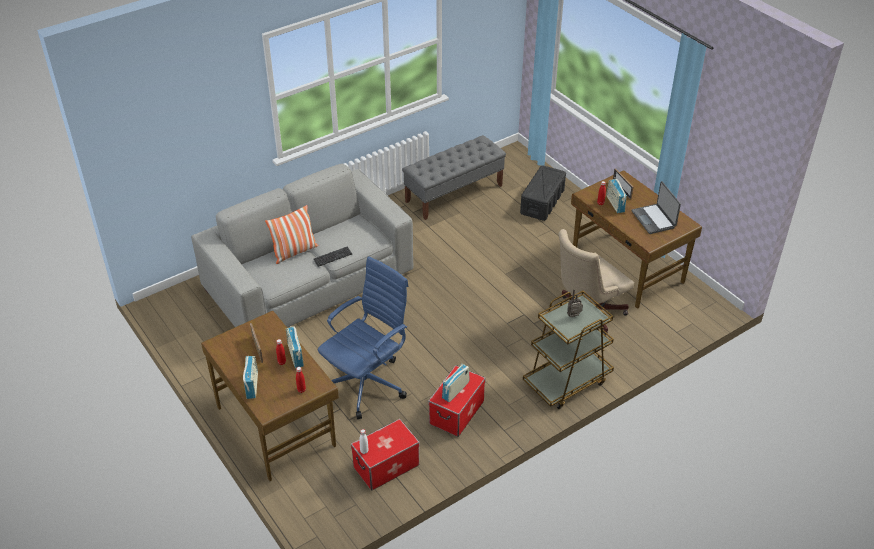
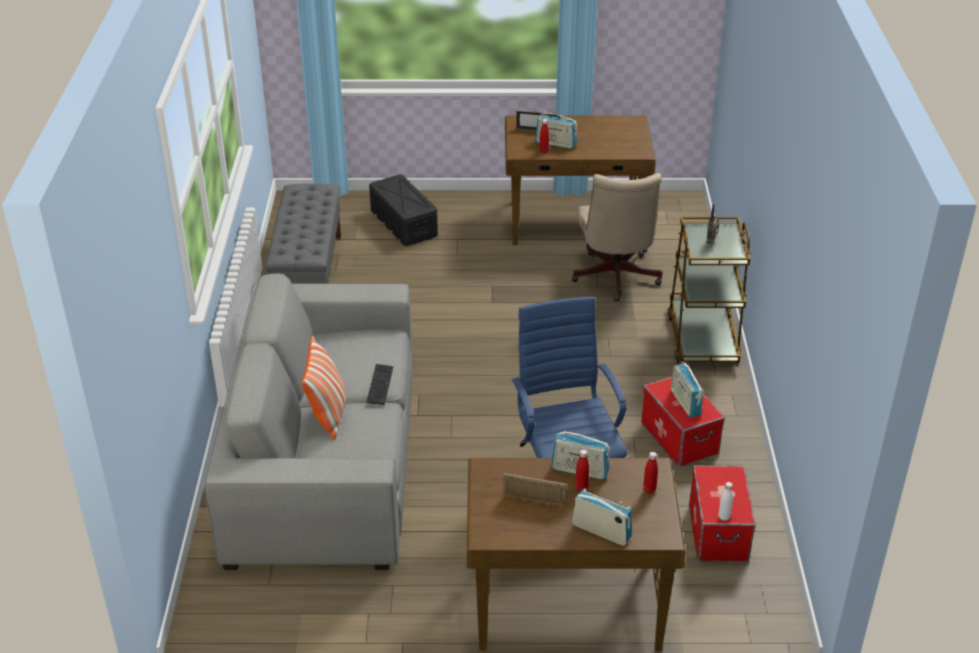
camera: 55 degrees left, 5 degrees down
laptop [632,181,681,234] -> none

